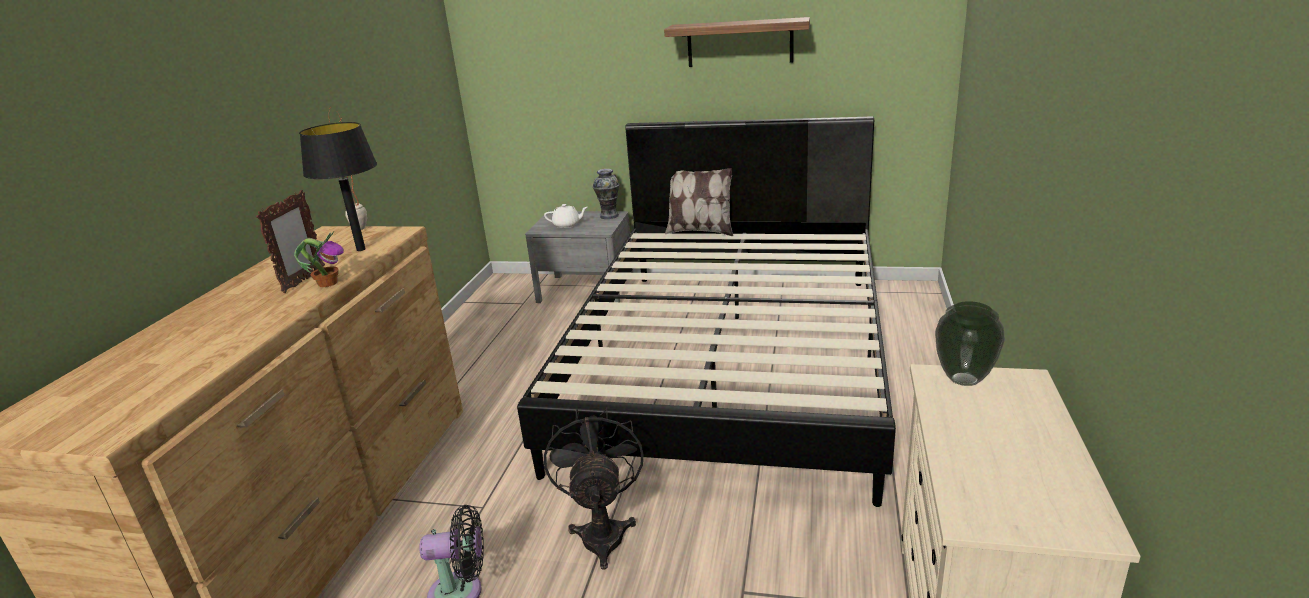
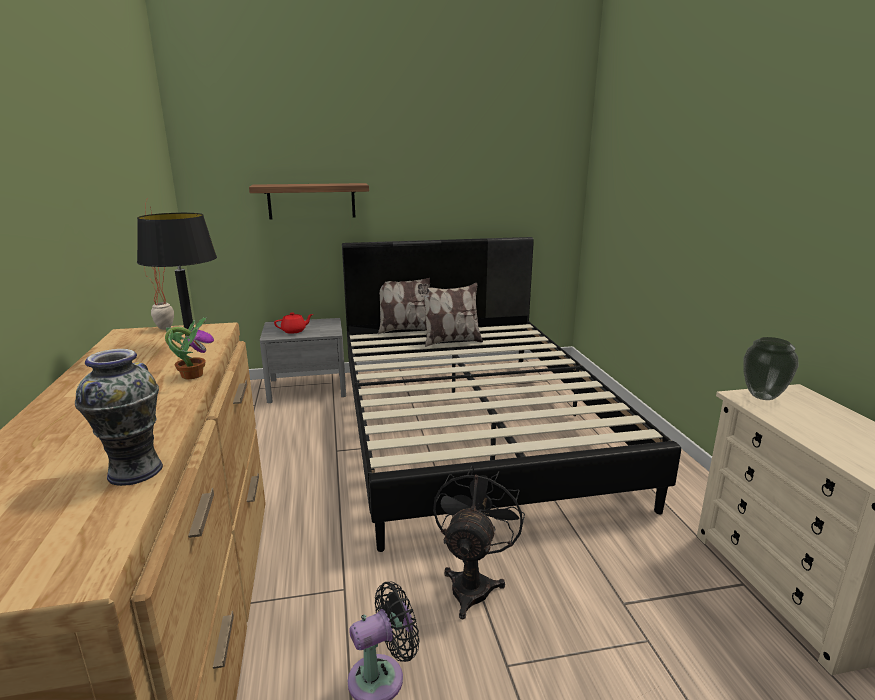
camera: 25 degrees left, 5 degrees down
picture frame [256,190,325,293] -> none
white teapot [544,204,588,228] -> red teapot [274,312,313,334]
black fan [544,407,644,570] -> black fan turned 45 degrees clockwise [433,466,525,619]
vase [593,169,619,219] -> vase moved to [75,349,163,486]
shelf [664,17,810,67] -> shelf moved to [249,183,369,220]
none -> pillow [418,283,483,347]

